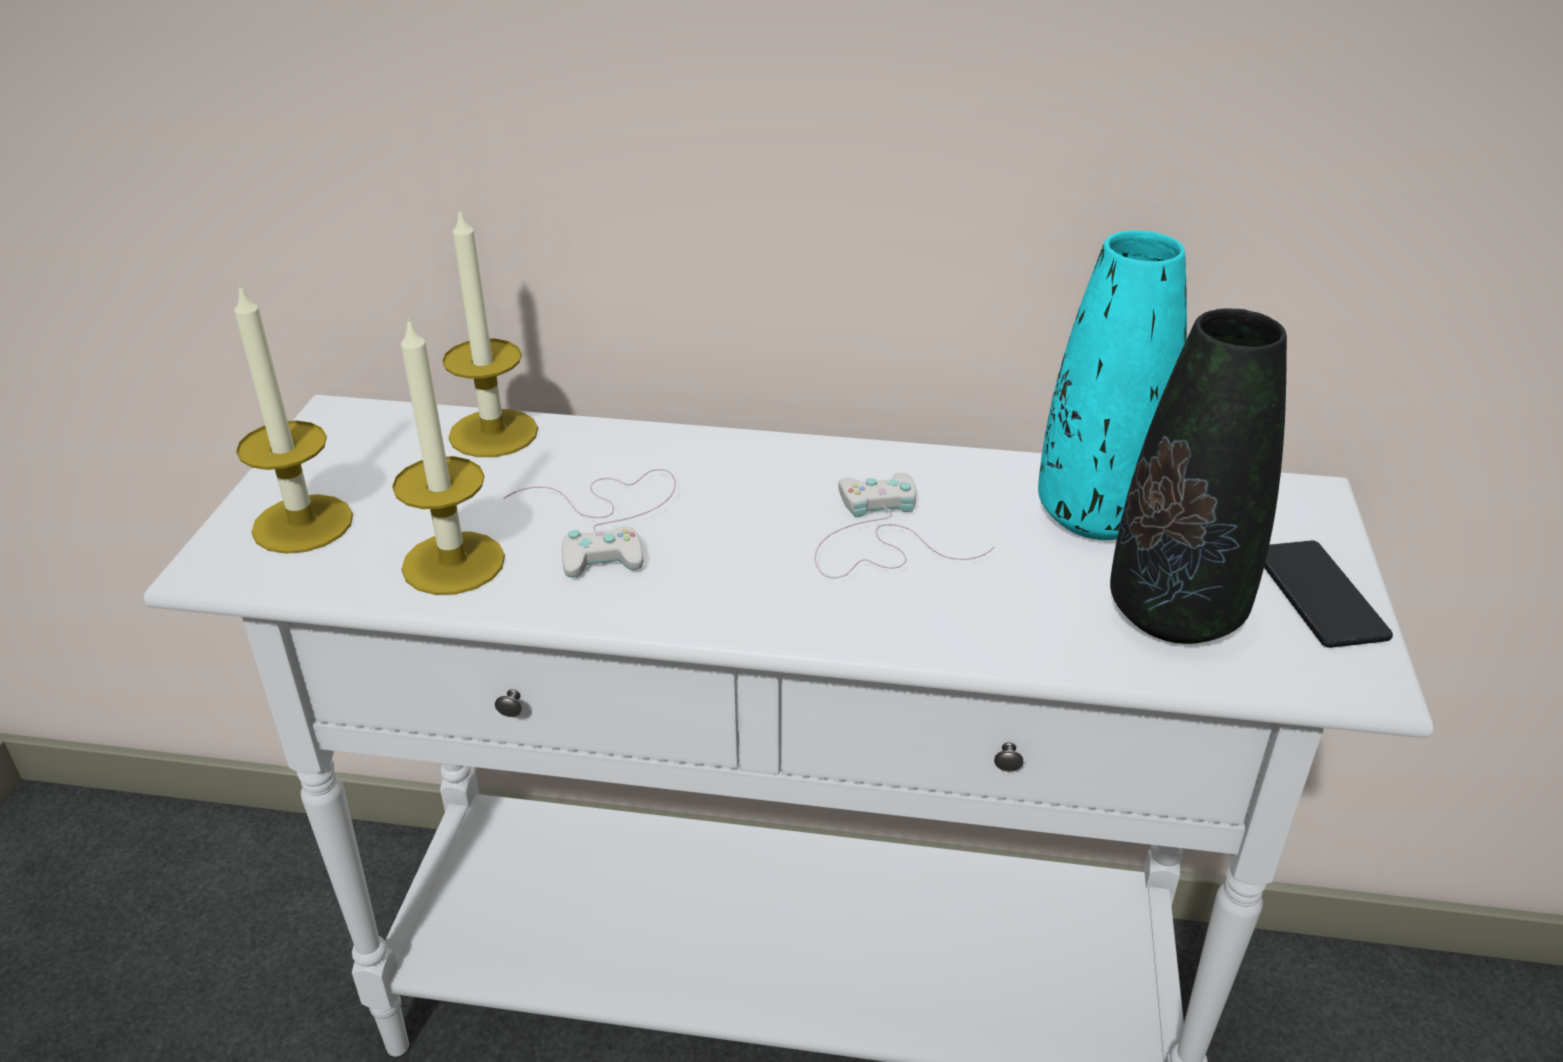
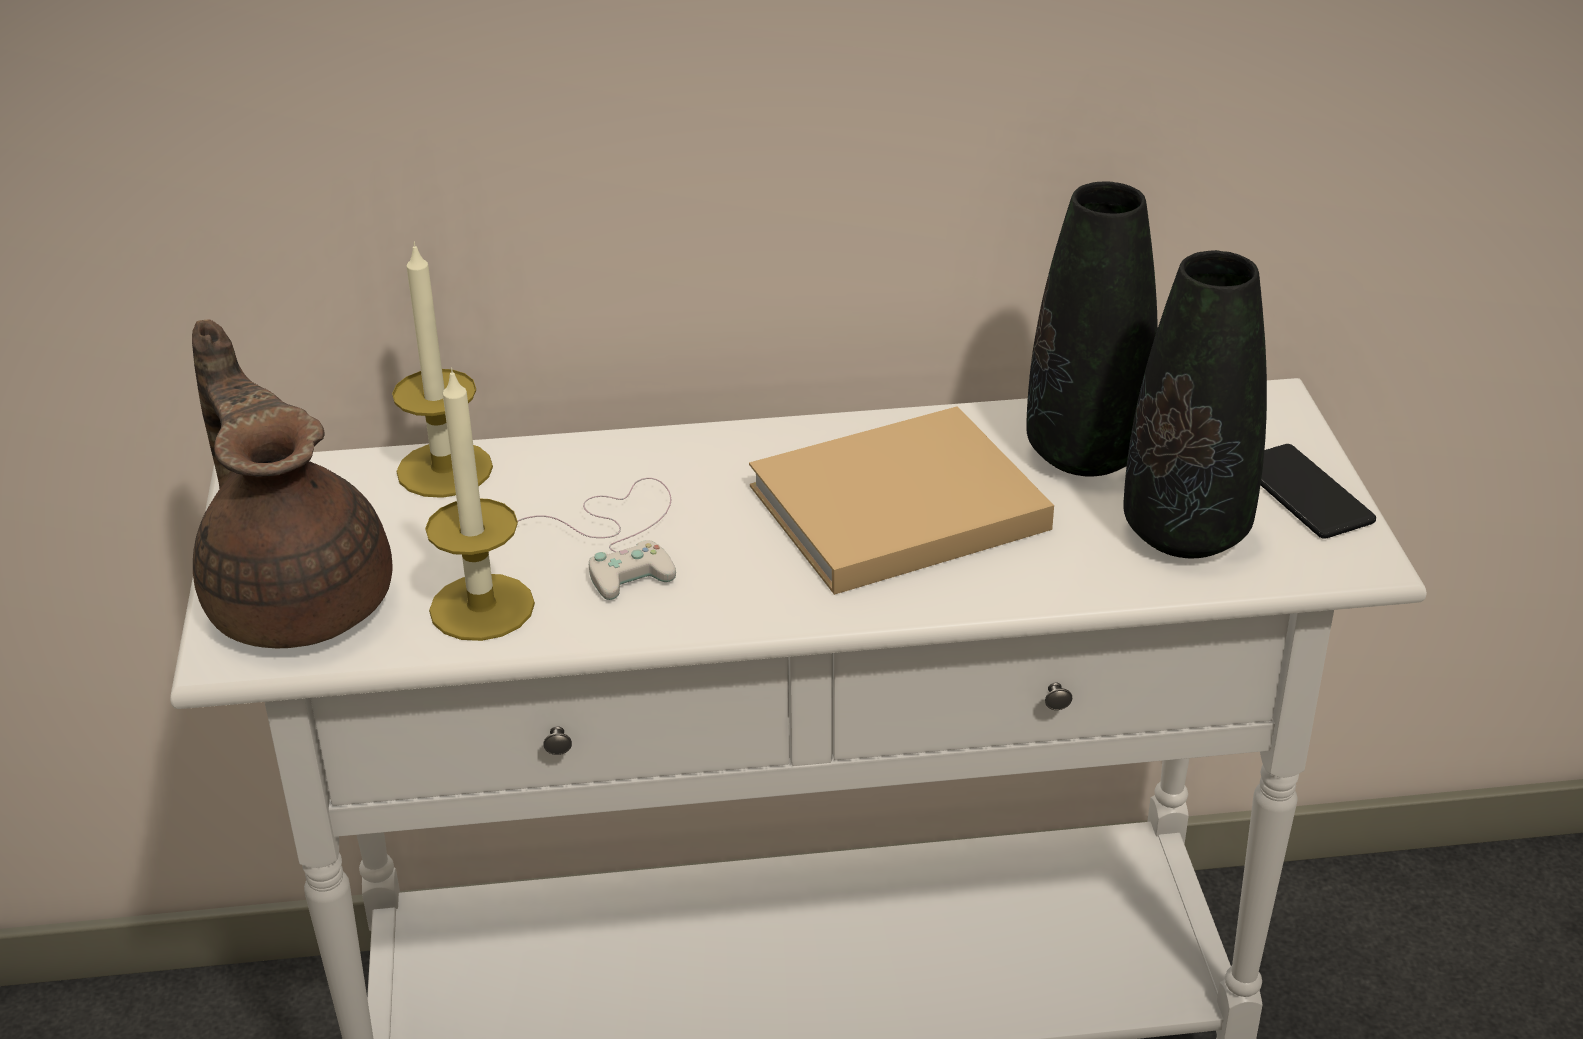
camera: 15 degrees left, 0 degrees up
candle [234,283,353,554] -> brown teapot [192,319,393,648]
white game controller [815,473,995,578] -> beige book [749,406,1054,595]
turquoise vase [1038,230,1187,540] -> black vase [1026,181,1158,476]

